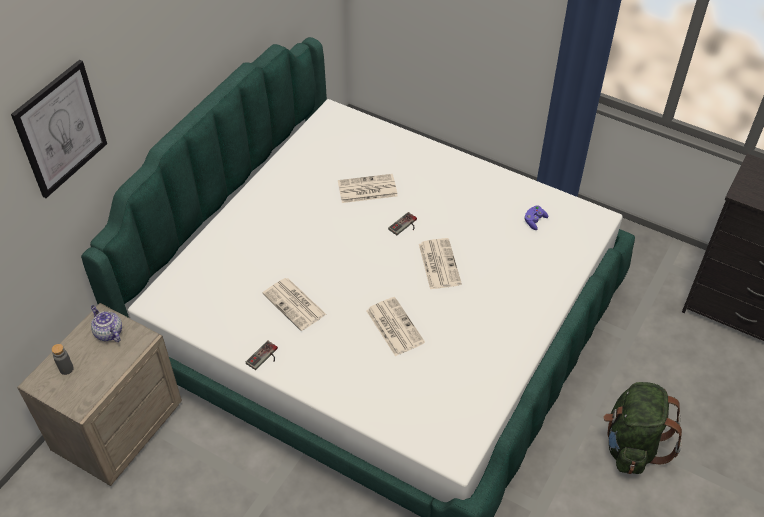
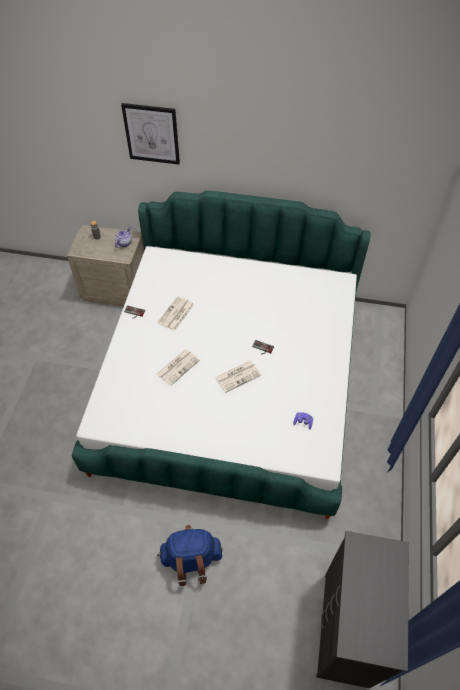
camera: 70 degrees right, 5 degrees up
newspaper [338,174,398,203] -> none
green backpack [603,382,682,474] -> blue backpack [158,525,223,586]

